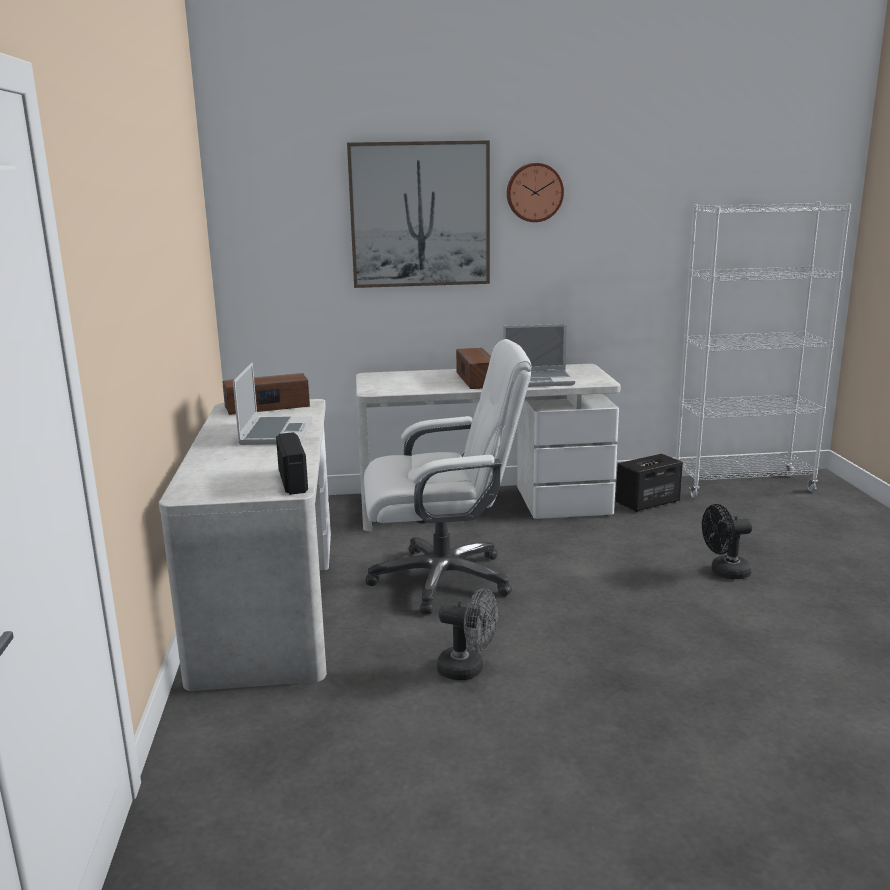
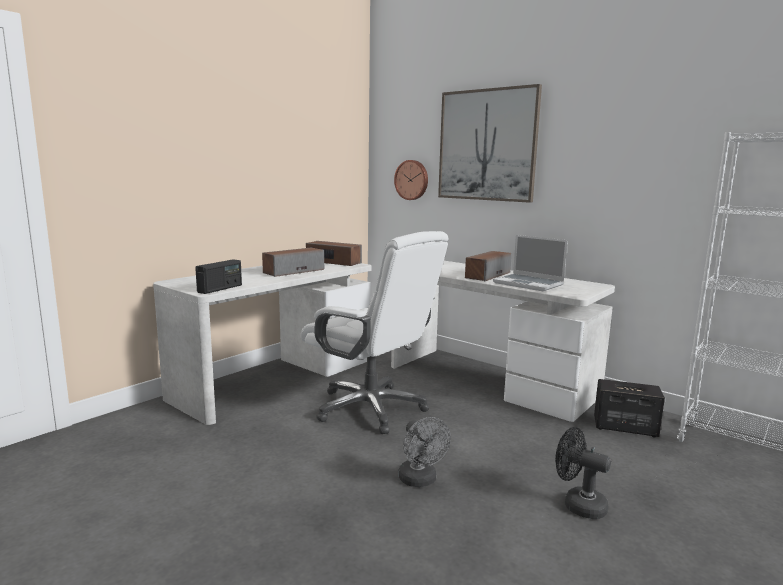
camera: 45 degrees right, 5 degrees down
laptop [233,363,312,445] -> speaker [262,248,324,277]
grey fan [437,588,498,680] -> grey fan moved to [398,417,451,487]
wall clock [507,163,564,222] -> wall clock moved to [394,160,428,200]

